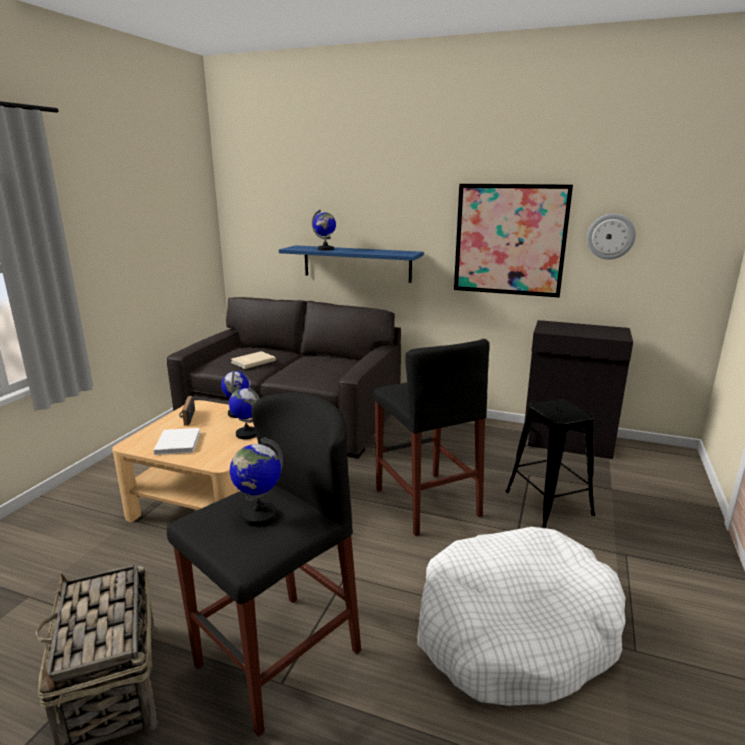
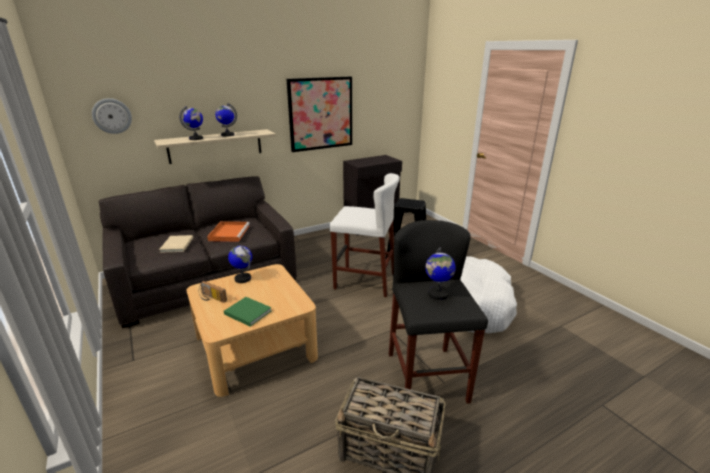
camera: 50 degrees left, 5 degrees up
white book [154,428,200,455] -> green book [224,297,272,327]
globe [229,387,260,439] -> globe moved to [215,103,237,137]
blue shelf [279,245,424,283] -> beige shelf [154,129,276,164]
black stool [373,339,490,536] -> white stool [329,173,400,297]
wall clock [587,213,636,259] -> wall clock moved to [92,98,132,134]
none -> orange tray [207,221,250,242]

